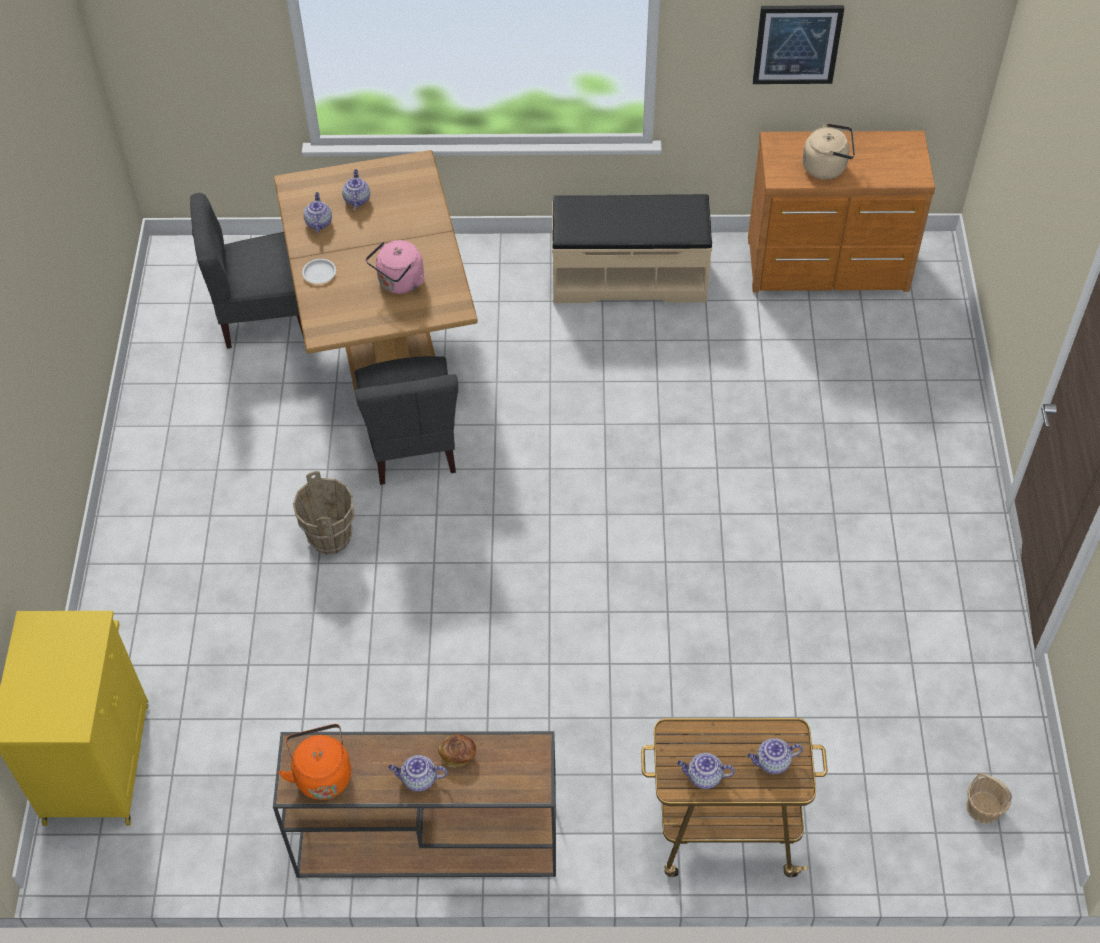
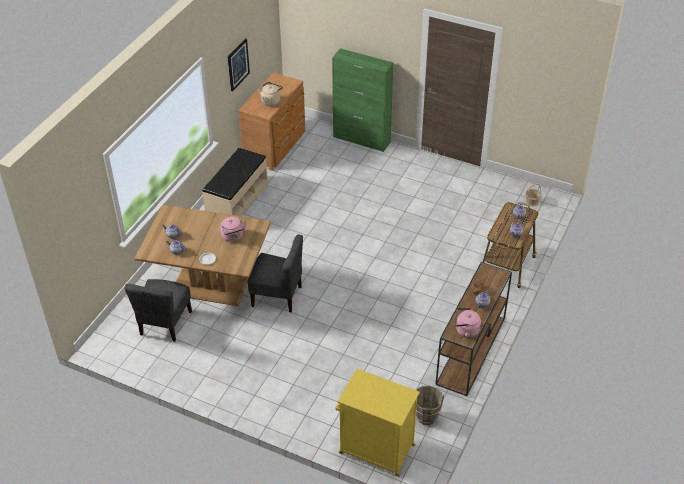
camera: 65 degrees left, 10 degrees down
orange kettle [278,724,351,800] -> pink kettle [455,308,481,338]
brown bucket [293,471,354,555] -> brown bucket moved to [416,386,444,425]
none -> green cabinet [332,48,393,152]

